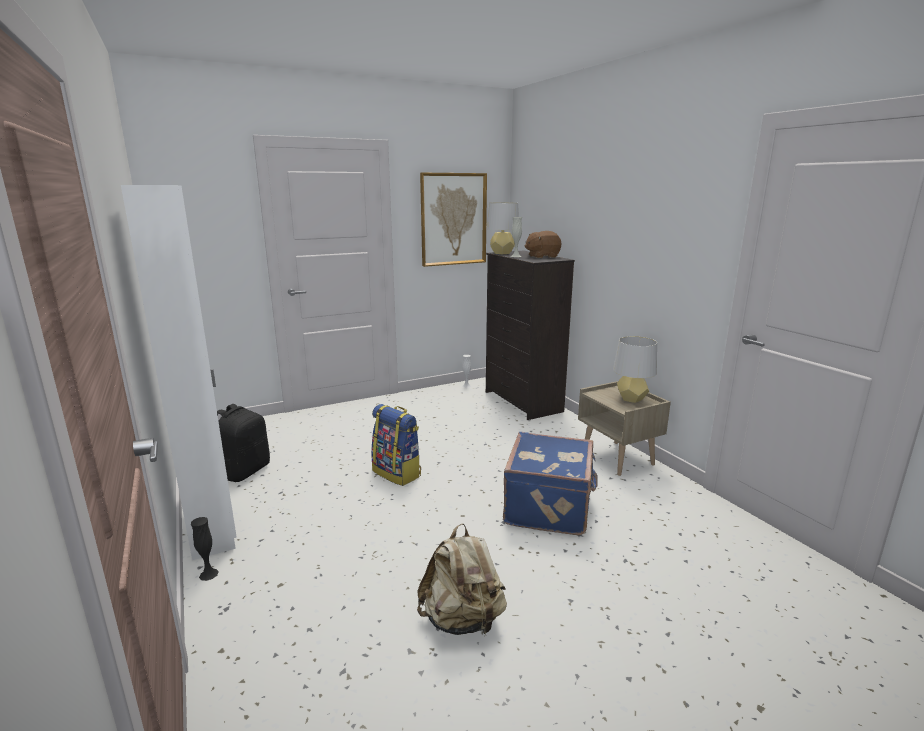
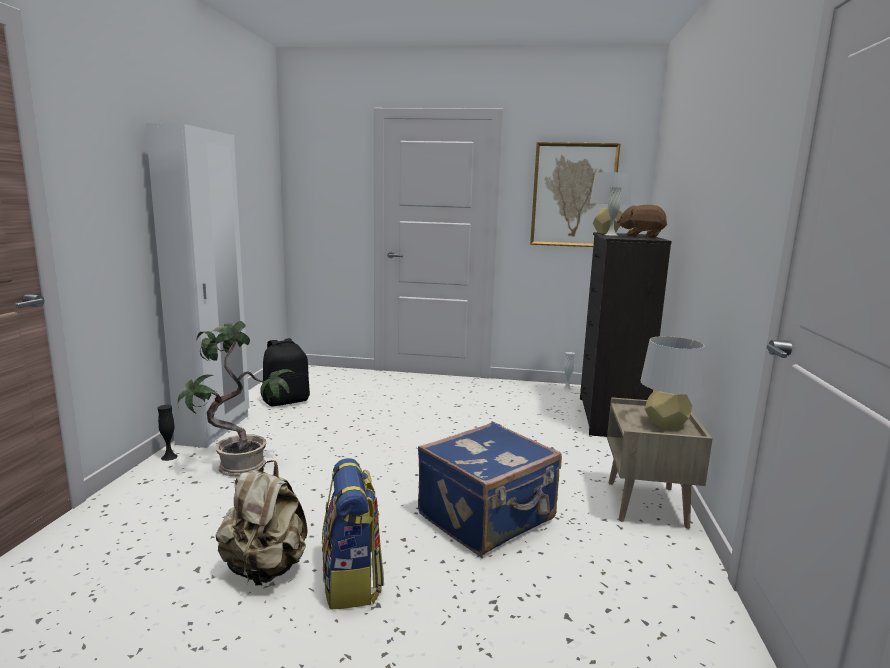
camera: 35 degrees right, 5 degrees down
backpack [371,404,421,486] -> backpack moved to [322,458,384,610]
none -> potted plant [178,321,296,476]

